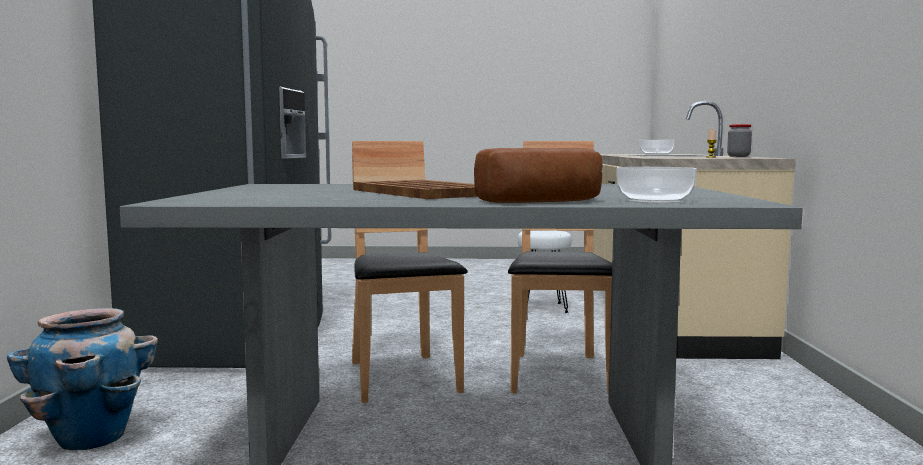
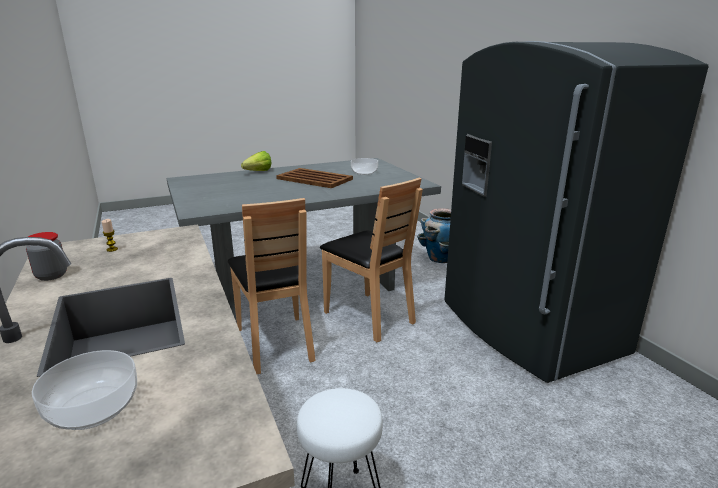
camera: 155 degrees right, 15 degrees up
bread [474,148,603,203] -> lettuce [241,151,272,171]
bowl [617,167,697,203] -> bowl moved to [351,158,378,175]

